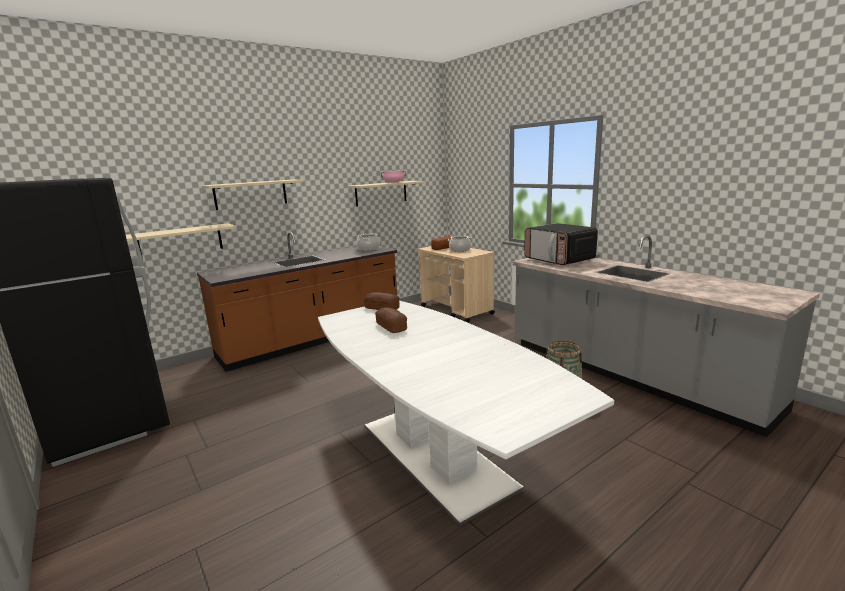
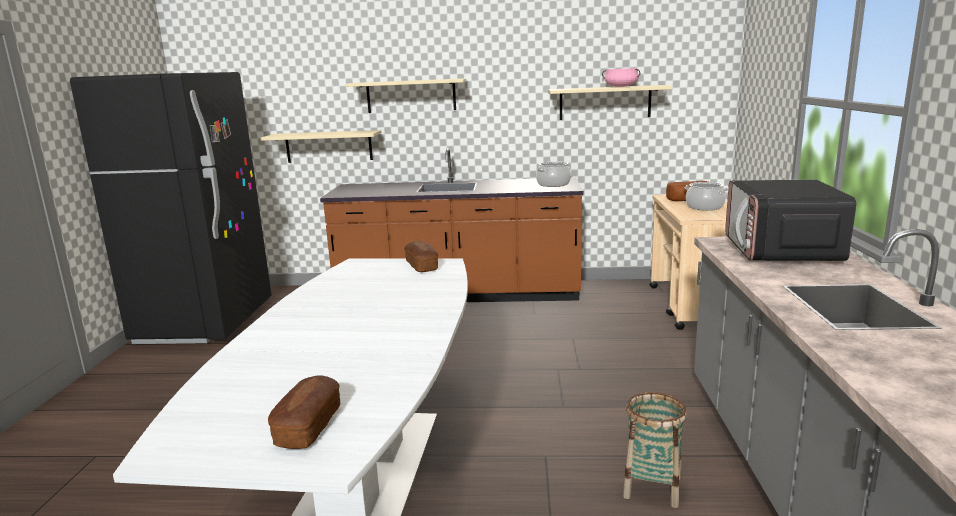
camera: 40 degrees right, 0 degrees up
bread [375,307,407,333] -> bread moved to [268,375,340,449]

